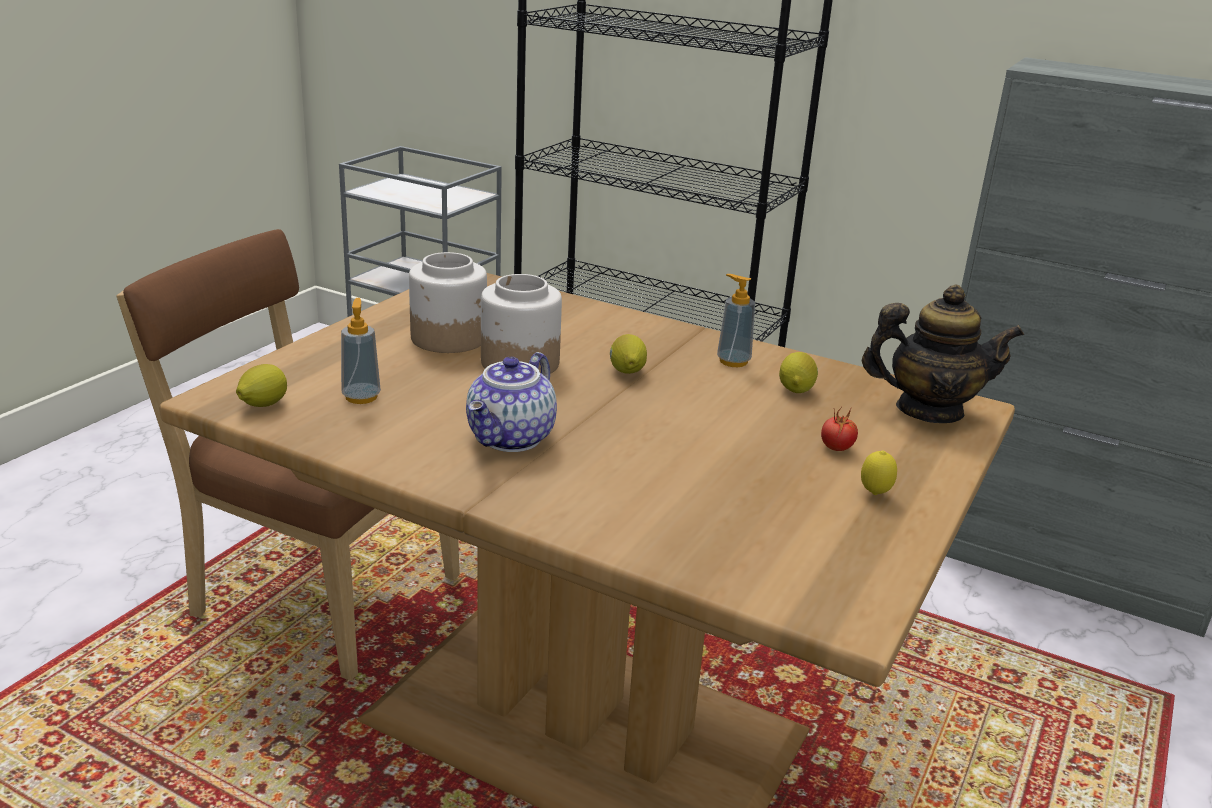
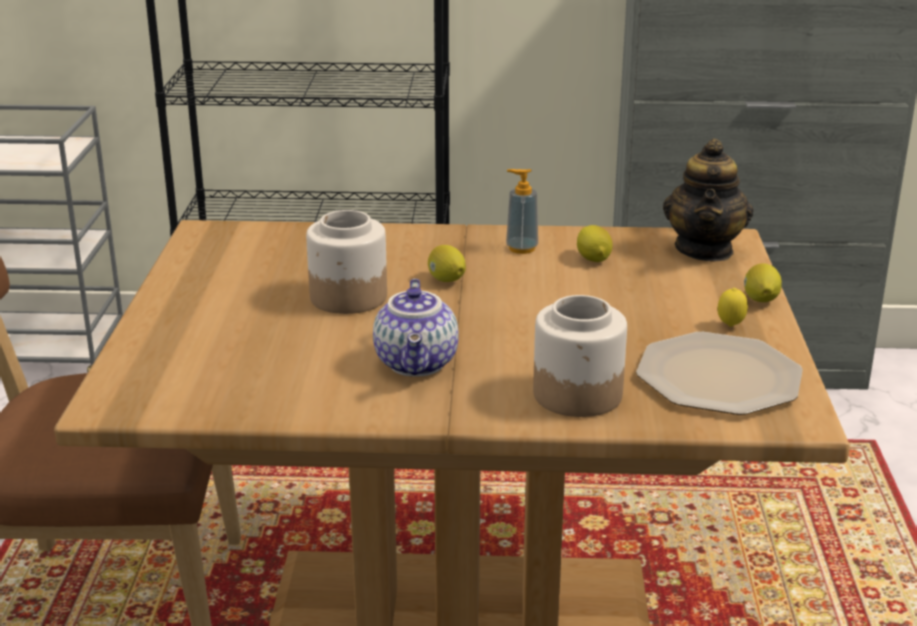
camera: 25 degrees left, 0 degrees up
lemon [236,364,287,407] -> lemon moved to [744,263,782,302]
soap dispenser [341,298,381,404] -> none
jar [409,252,487,353] -> jar moved to [533,295,627,417]
tomato [821,407,858,451] -> none
teapot [862,285,1024,423] -> teapot turned 120 degrees clockwise [663,139,753,262]
none -> plate [636,332,803,415]

